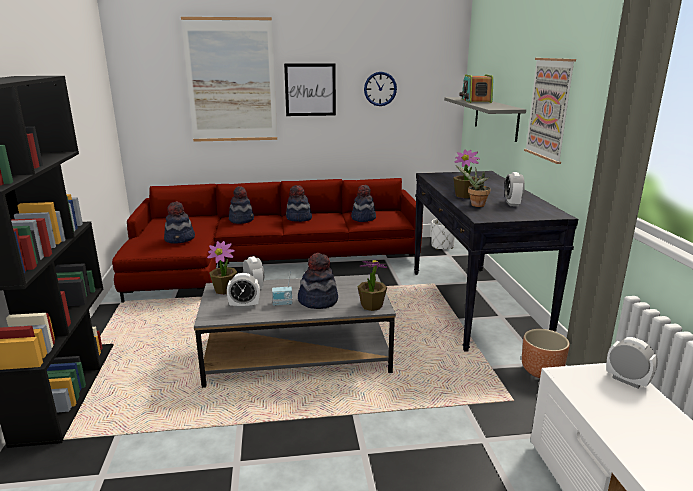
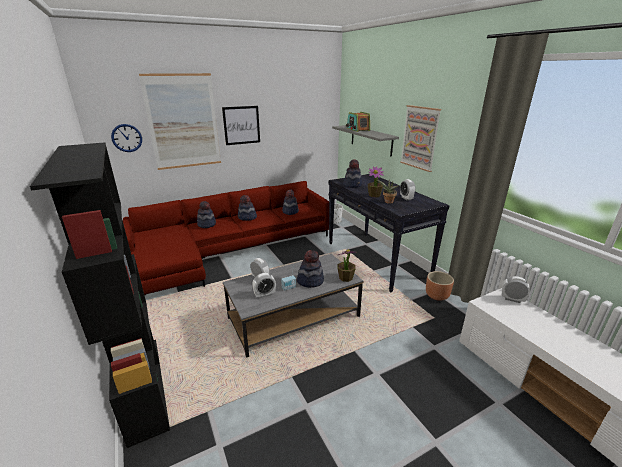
camera: 20 degrees left, 5 degrees up
hat [164,201,195,244] -> hat moved to [343,159,362,188]
potted plant [207,241,237,295] -> none
wall clock [364,72,397,106] -> wall clock moved to [111,124,142,152]

